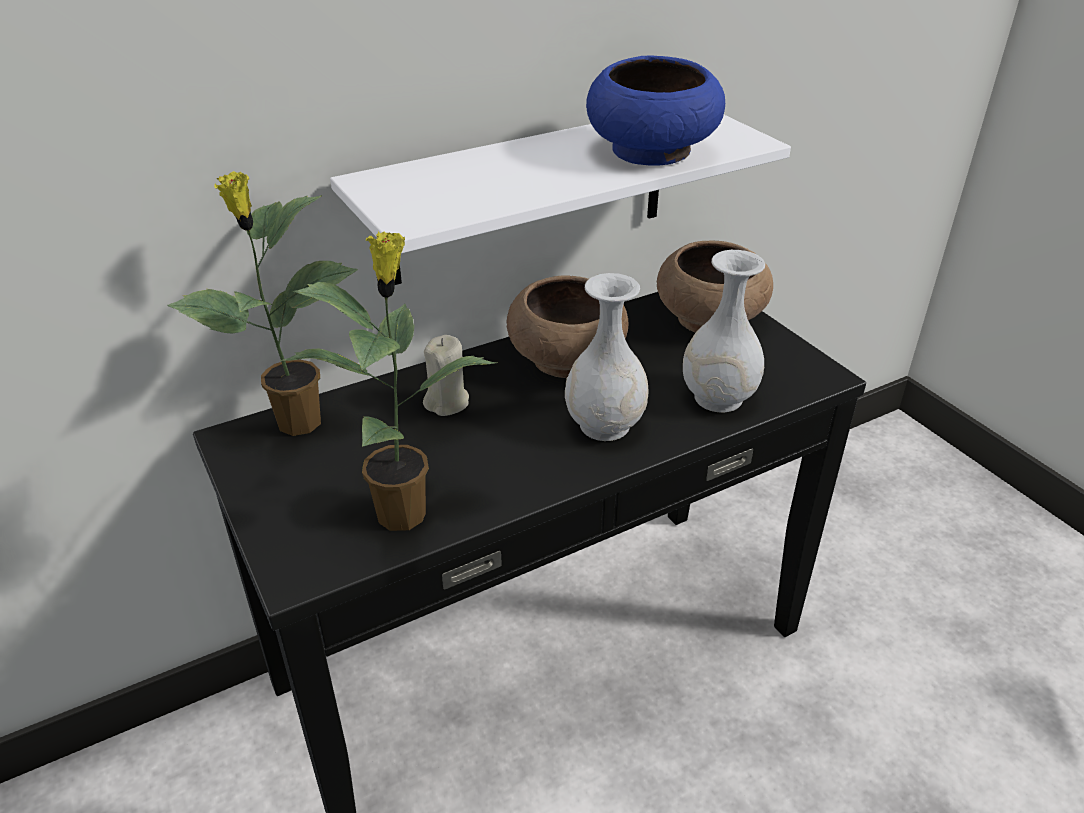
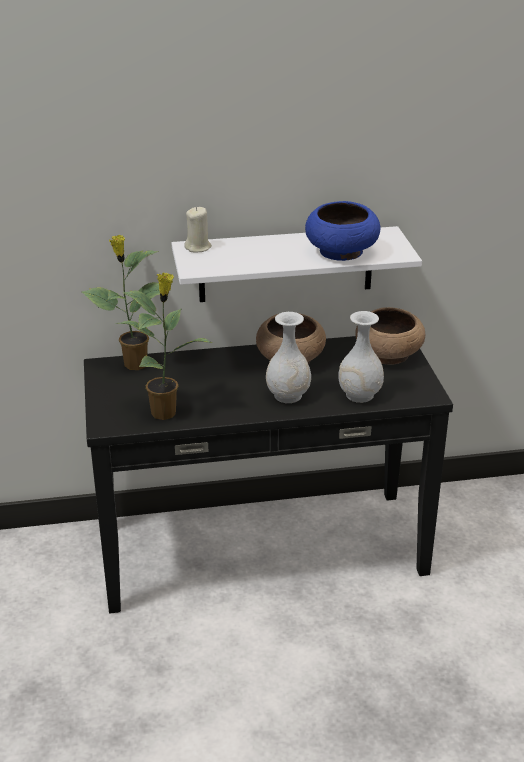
camera: 20 degrees right, 5 degrees down
beige candle [423,335,469,416] -> beige candle moved to [185,207,212,253]

